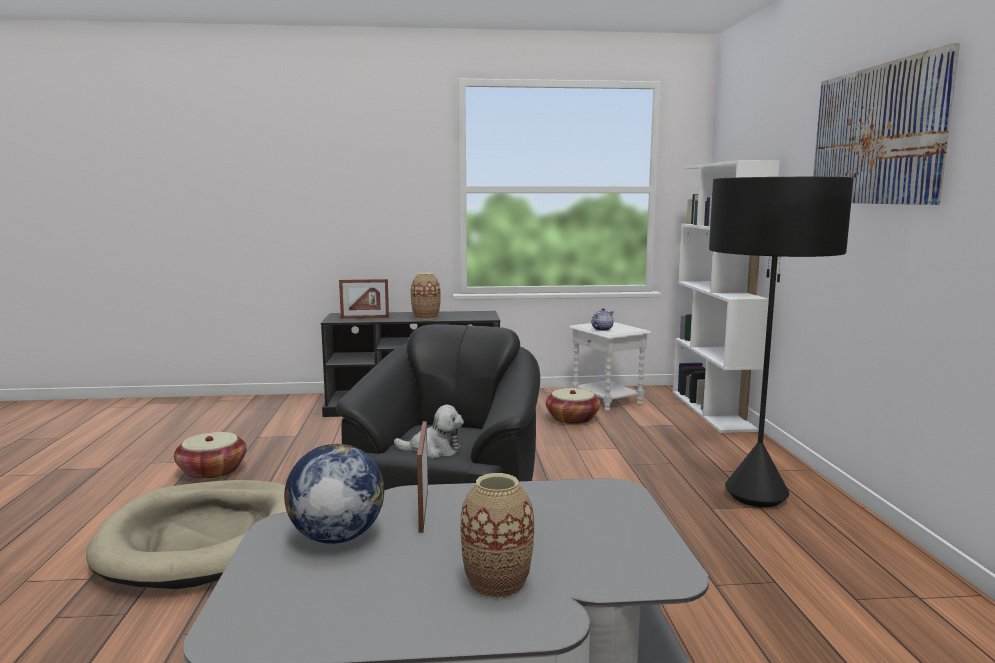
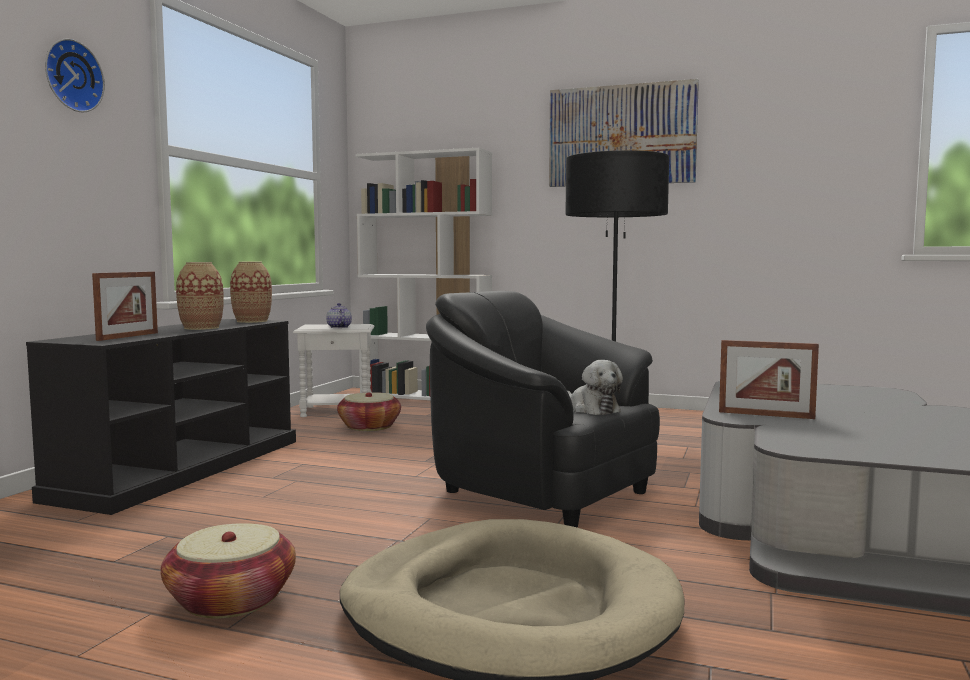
camera: 65 degrees left, 5 degrees down
globe [284,444,384,544] -> none
plush toy [394,405,464,458] -> plush toy turned 120 degrees clockwise [568,360,623,415]
vase [461,473,534,599] -> vase moved to [230,262,272,323]
none -> wall clock [45,39,105,112]

